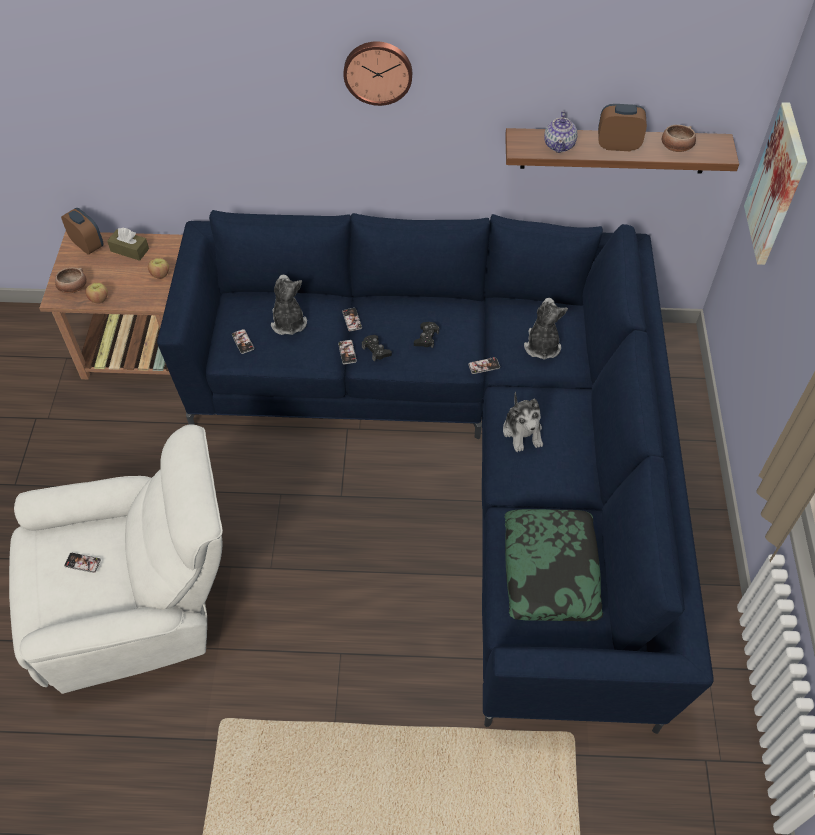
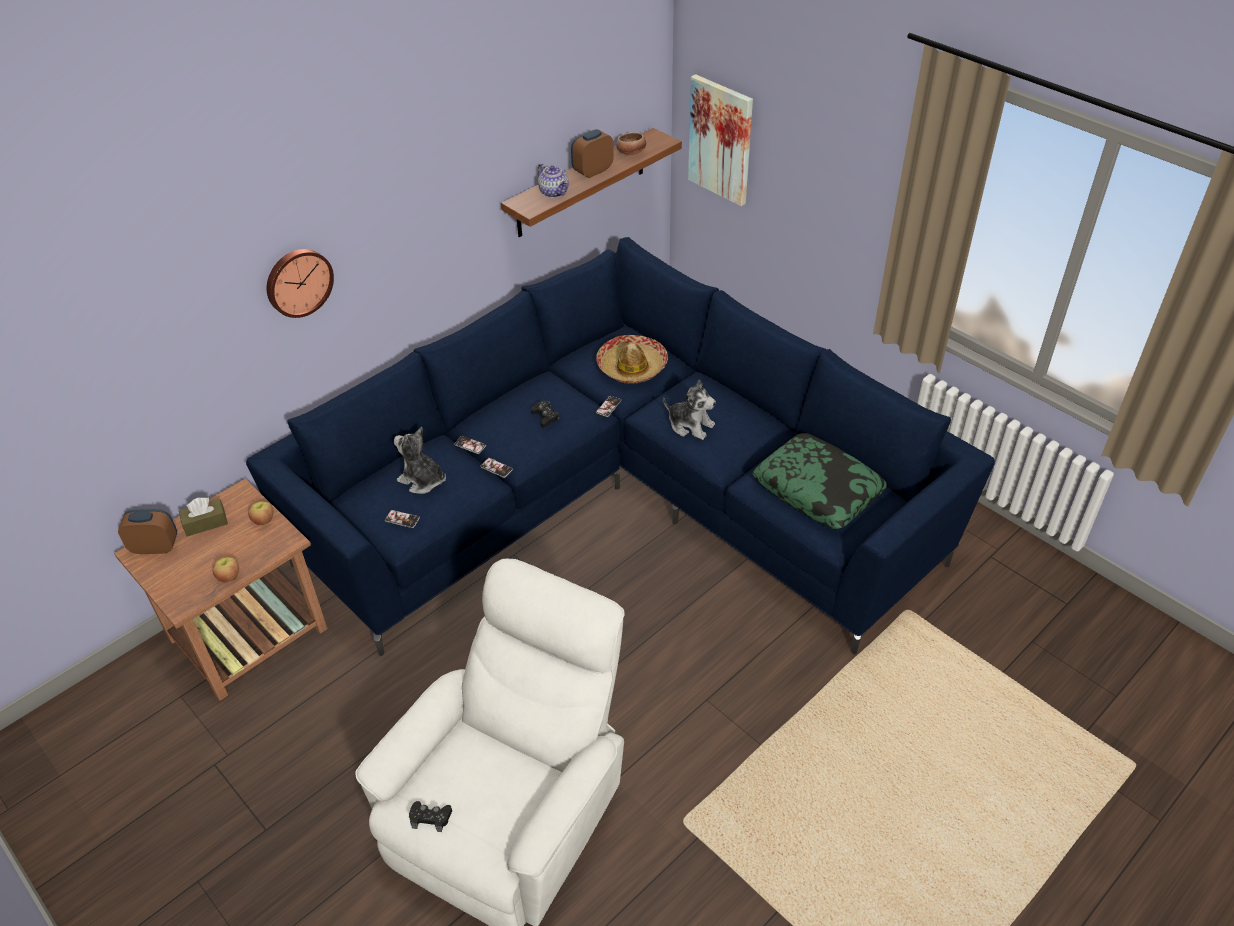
camera: 45 degrees left, 10 degrees down
bowl [55,267,87,294] -> none
phone [64,553,101,573] -> none
wall clock [343,41,412,106] -> wall clock moved to [267,249,334,318]
black game controller [362,335,392,362] -> black game controller moved to [409,801,452,832]
plush toy [524,298,568,360] -> hat [596,335,668,384]

